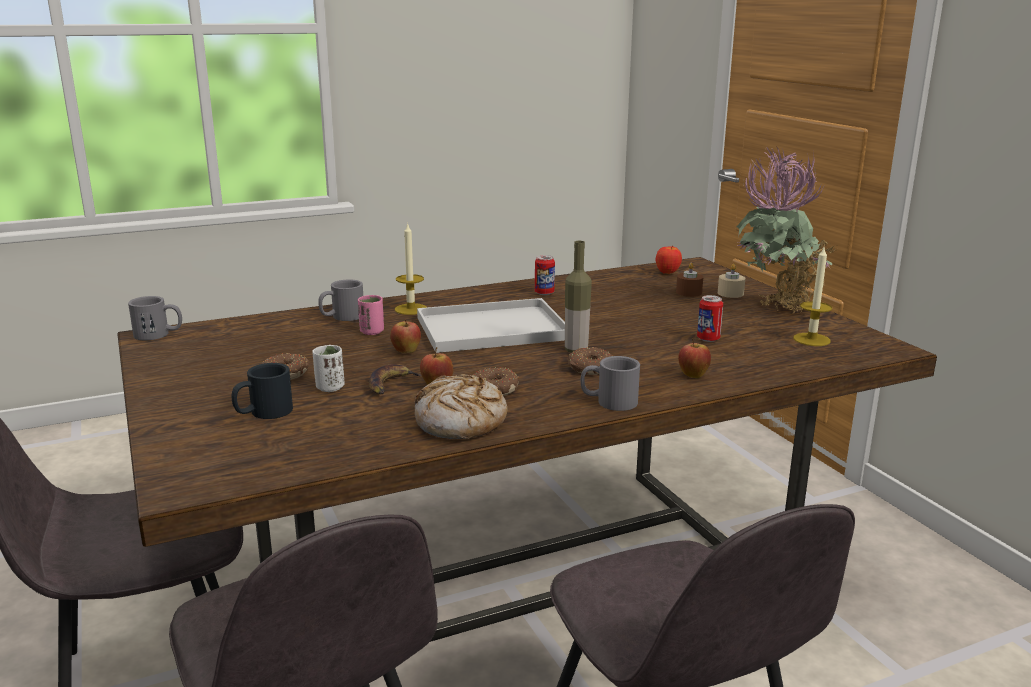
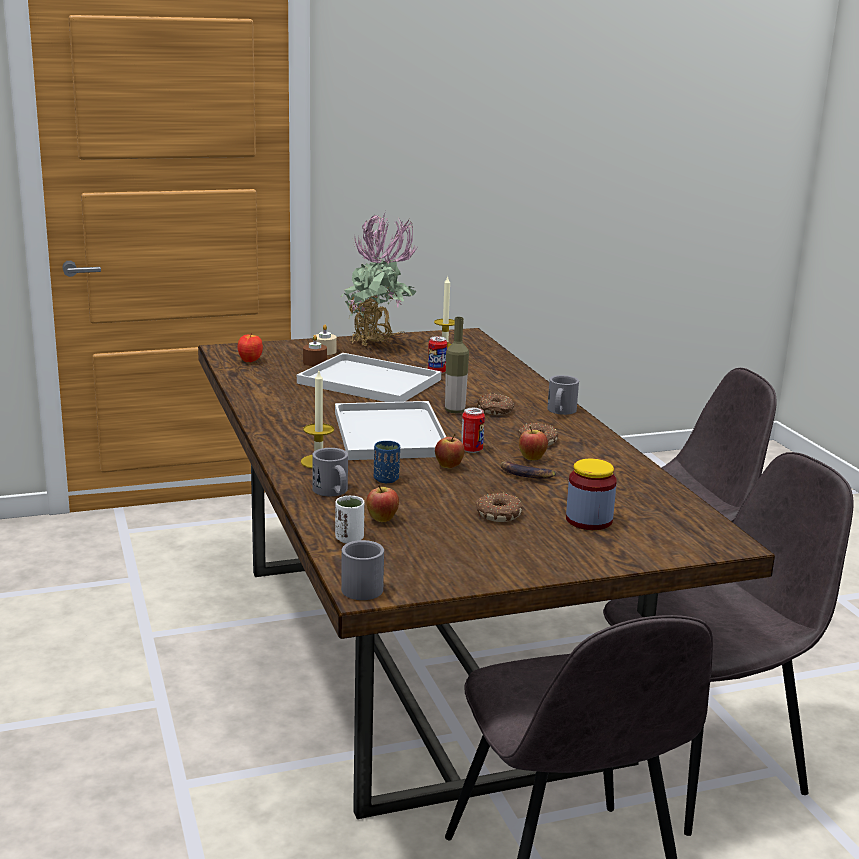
camera: 85 degrees left, 0 degrees up
black mug [232,363,293,419] -> jar [566,459,617,530]
white cup [312,345,344,392] -> white cup moved to [335,496,364,544]
pink cup [358,295,384,335] -> blue cup [374,441,400,483]
bread [415,374,507,439] -> none
can [535,255,555,295] -> can moved to [461,408,485,453]
apple [678,338,711,378] -> apple moved to [366,484,399,522]
none -> white tray [297,353,441,402]

